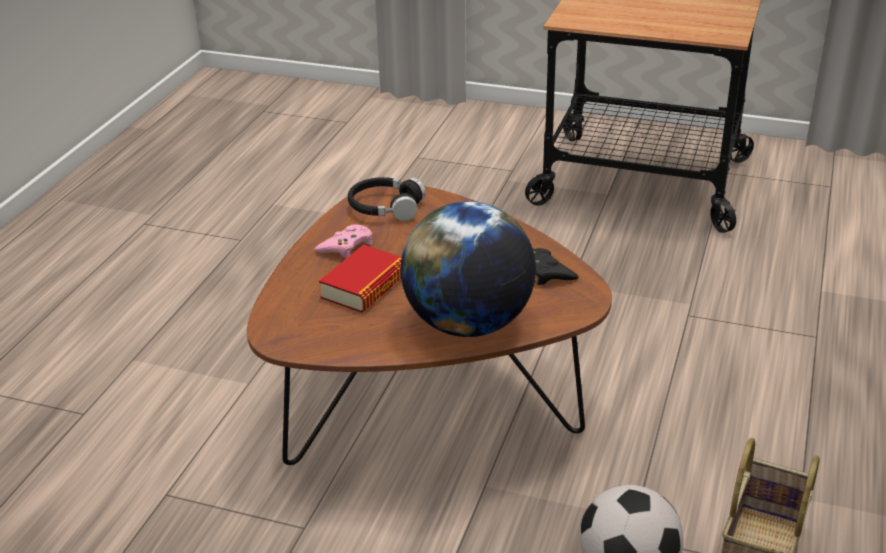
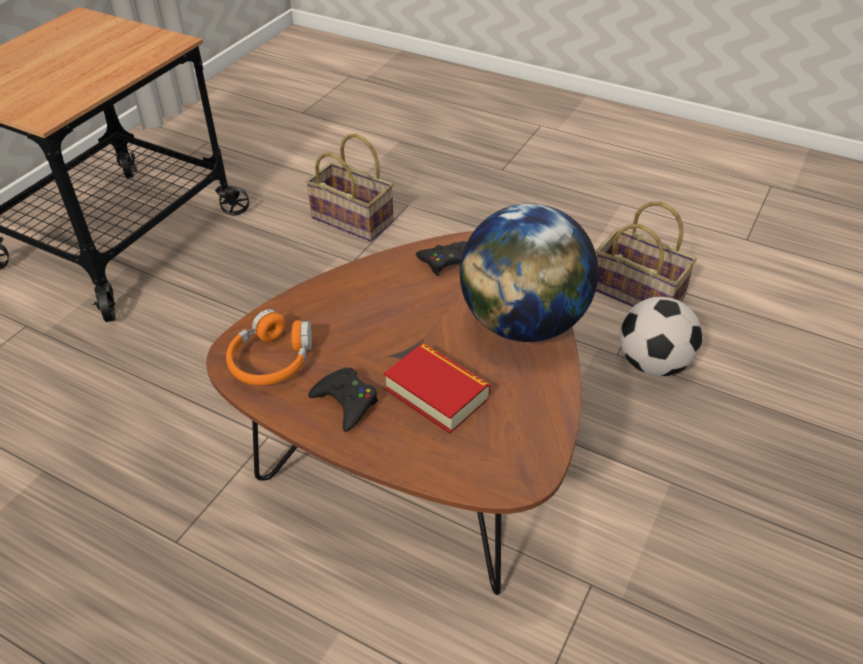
camera: 80 degrees left, 10 degrees up
pink game controller [314,224,373,259] -> black game controller [308,368,378,432]
black headphones [348,177,426,221] -> orange headphones [226,309,312,385]
none -> basket [306,134,394,242]

